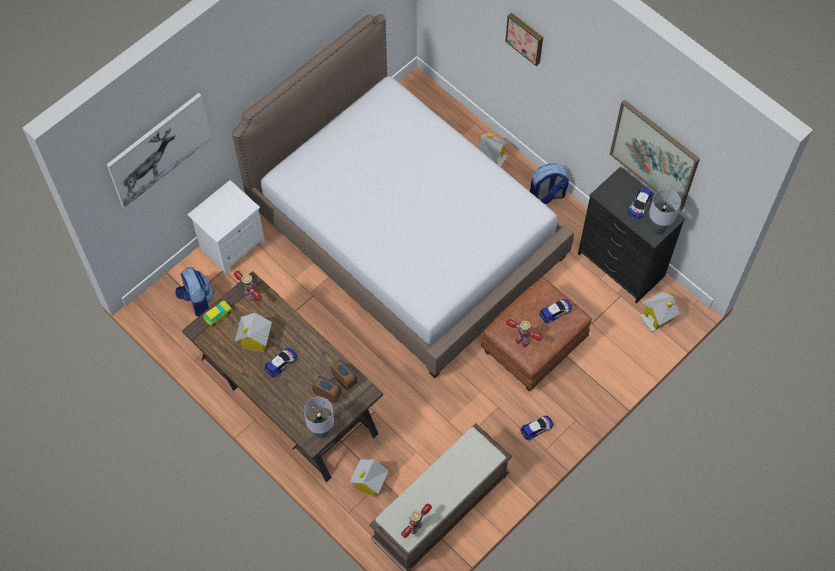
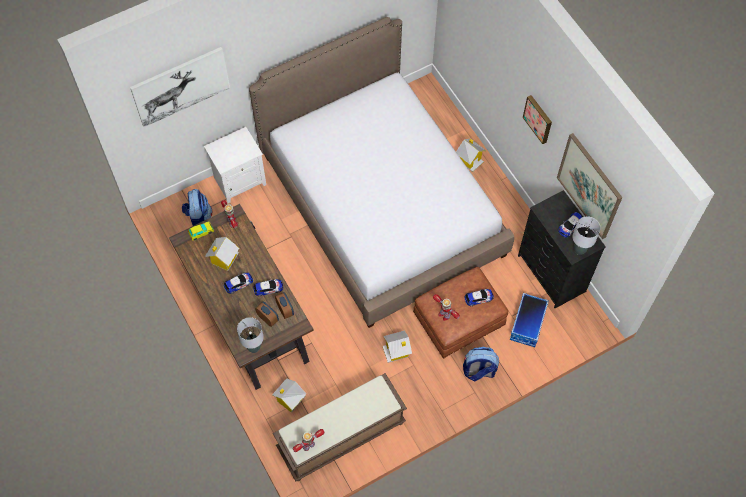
camera: 15 degrees right, 0 degrees up
picture [505,12,543,66] -> picture moved to [523,95,552,144]
toy car [520,416,553,440] -> toy car moved to [253,279,283,297]
backpack [530,163,569,204] -> backpack moved to [463,347,499,381]
toy house [640,292,679,332] -> toy house moved to [382,331,412,363]
none -> storage box [510,293,549,347]

